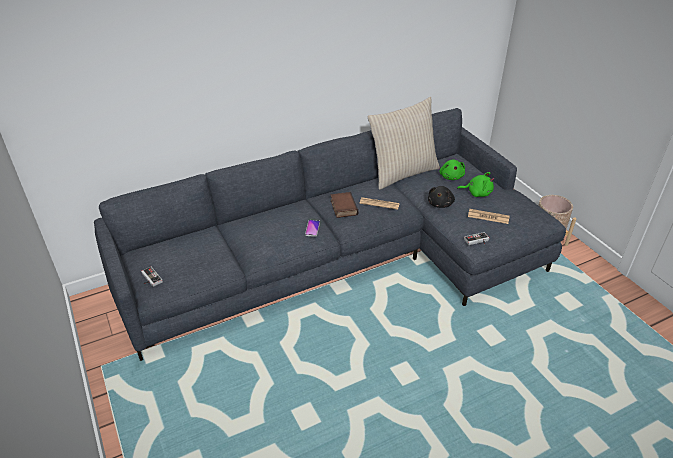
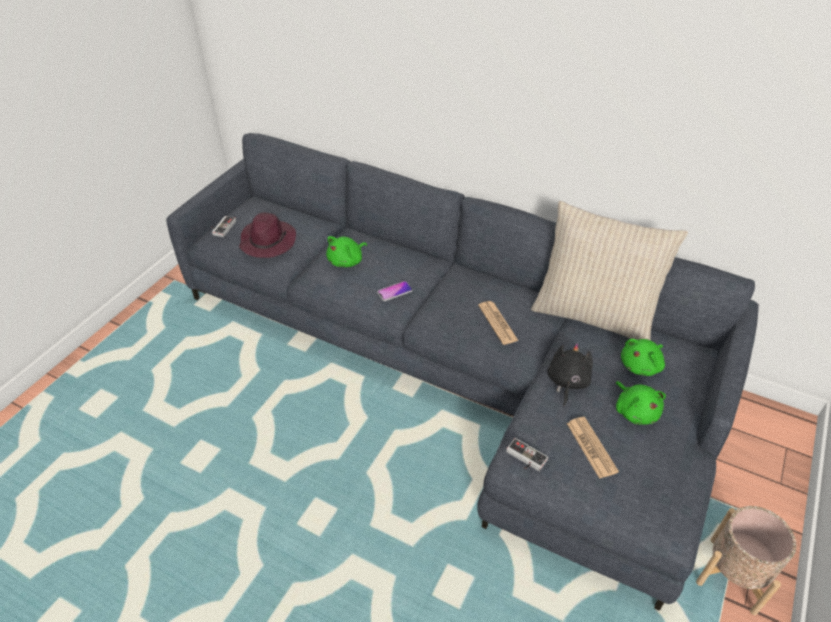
camera: 55 degrees right, 5 degrees up
book [331,192,359,218] -> none
black plush toy [428,186,455,208] -> black plush toy turned 120 degrees clockwise [547,343,593,406]
none -> purple hat [239,213,296,258]
none -> green plush toy [326,236,367,267]

